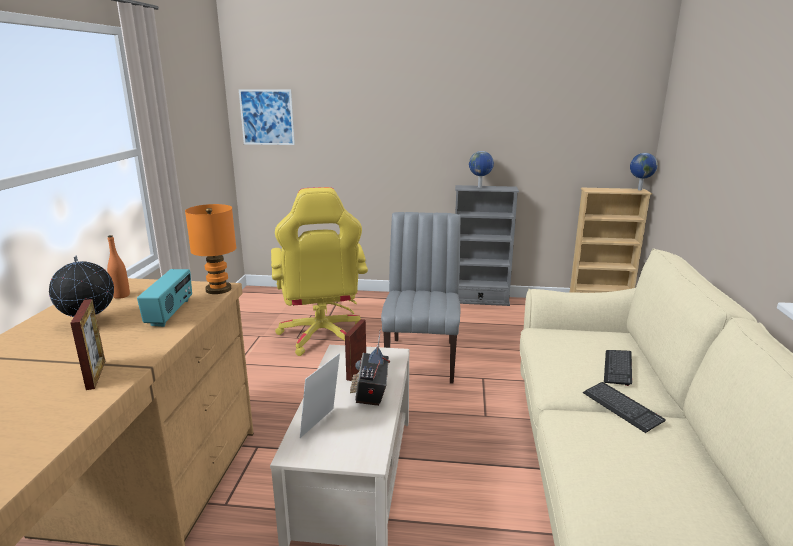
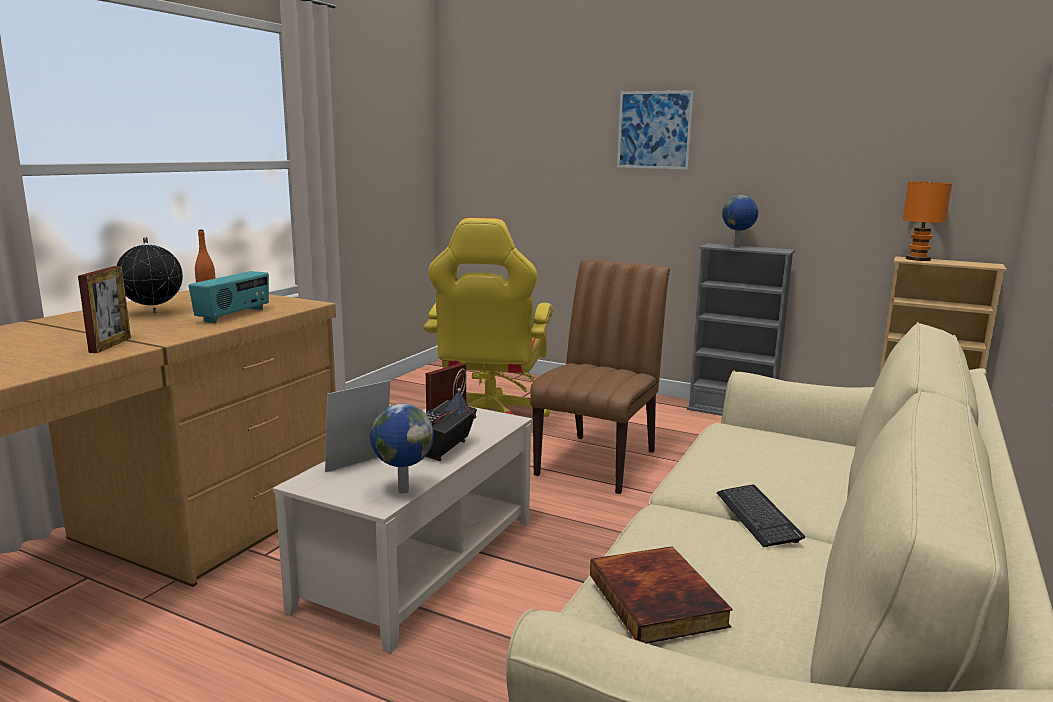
camera: 20 degrees right, 5 degrees down
orange table lamp [185,204,236,294] -> orange table lamp moved to [902,182,952,261]
picture [239,89,295,145] -> picture moved to [617,90,694,170]
grey chair [381,212,461,384] -> brown chair [530,260,670,494]
keyboard [604,350,632,386] -> none
globe [630,153,658,190] -> globe moved to [370,403,434,493]
none -> book [590,546,733,644]

